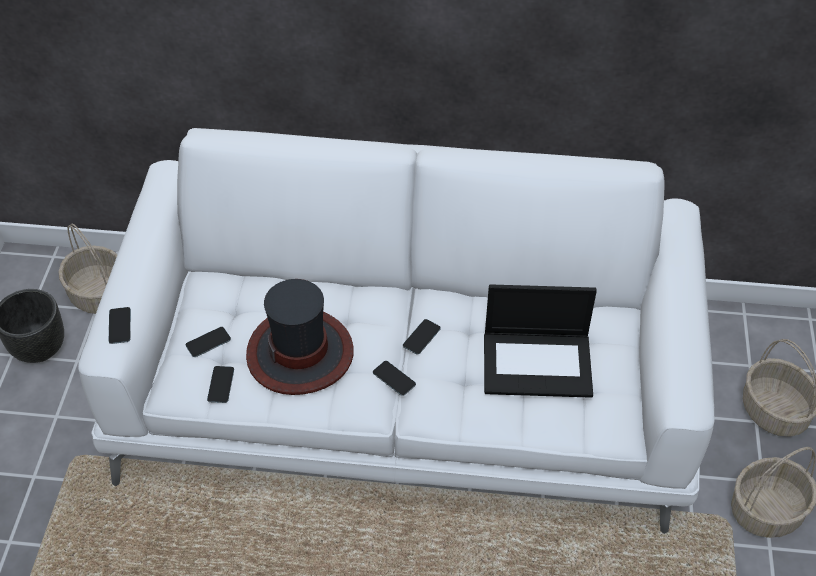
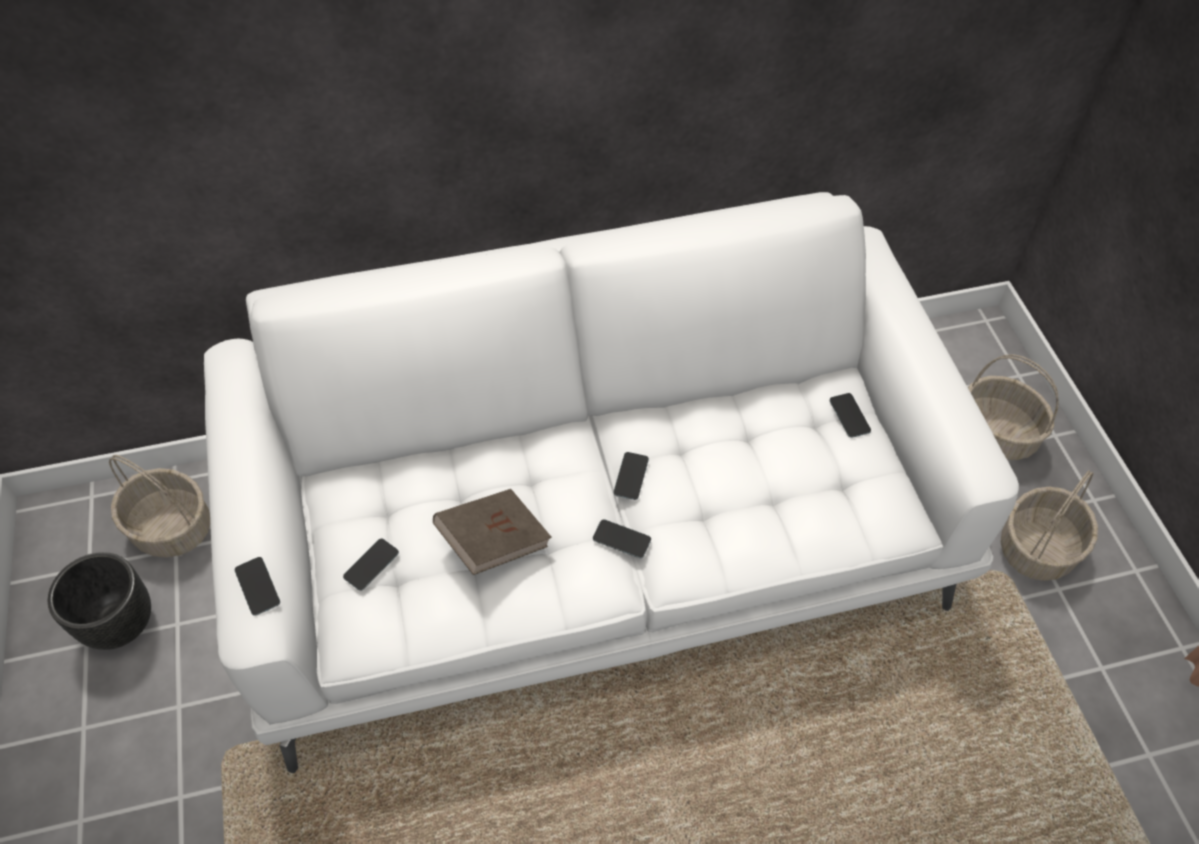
camera: 20 degrees left, 5 degrees up
phone [207,366,234,403] -> phone moved to [830,393,871,438]
hat [246,279,354,395] -> brown book [433,489,552,575]
laptop [484,284,597,398] -> none

